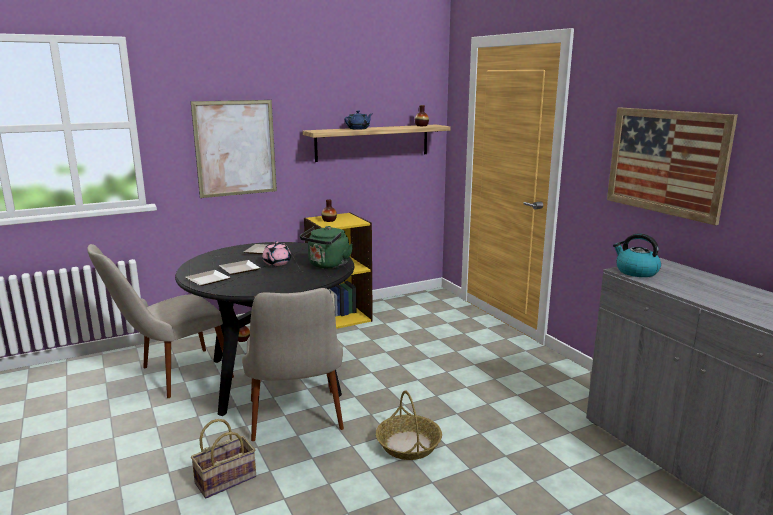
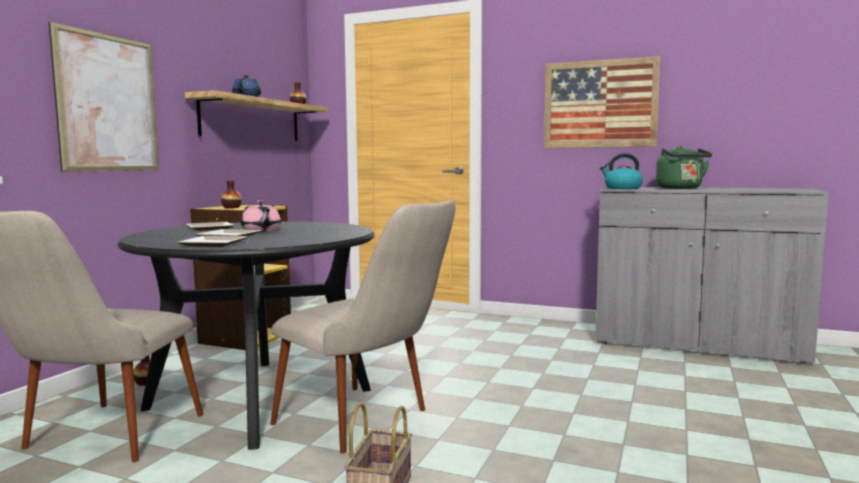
camera: 40 degrees left, 10 degrees down
green kettle [300,226,353,269] -> green kettle moved to [656,146,712,189]
basket [376,390,442,460] -> none

